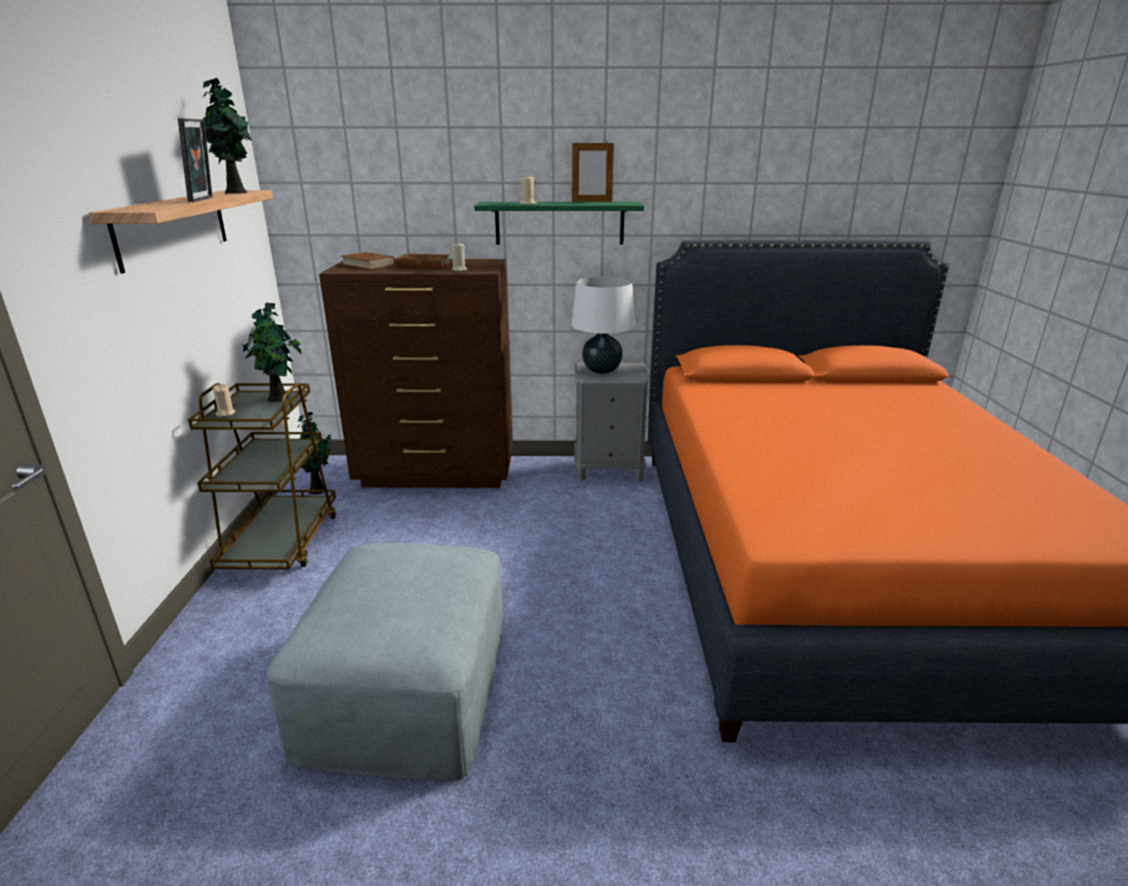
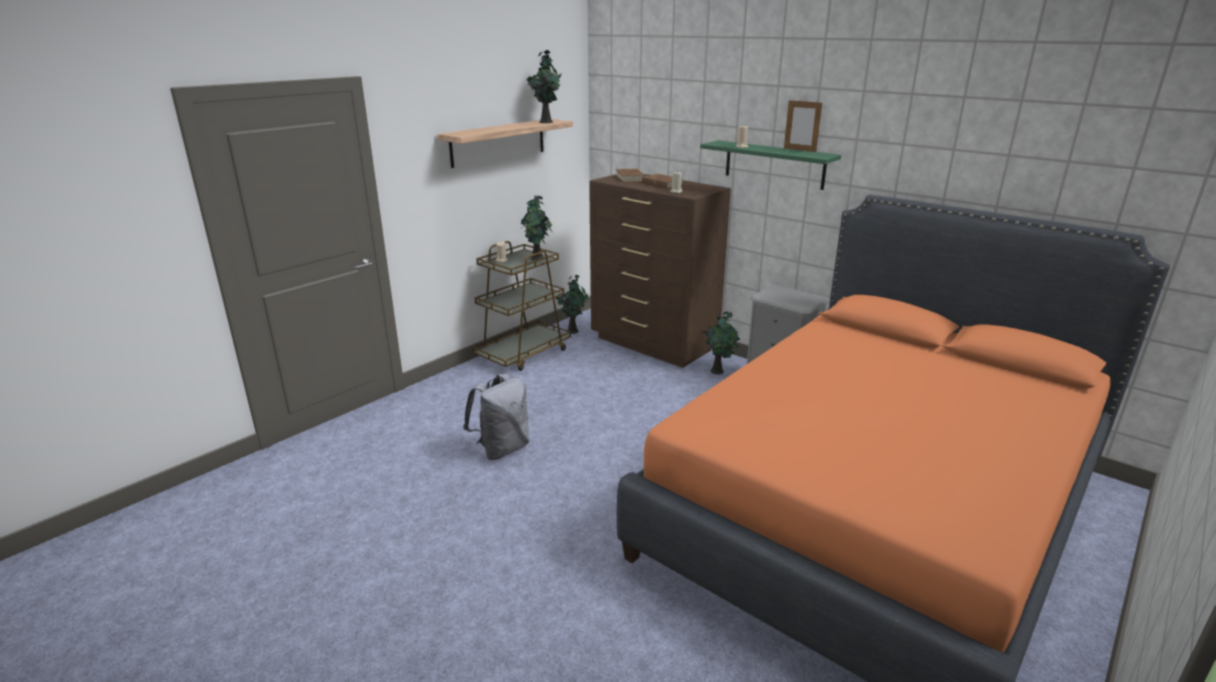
camera: 40 degrees right, 0 degrees up
picture frame [178,118,213,202] -> none
grey ottoman [267,543,503,781] -> grey backpack [463,374,530,460]
white table lamp [572,276,635,374] -> none
none -> potted plant [703,312,740,375]

